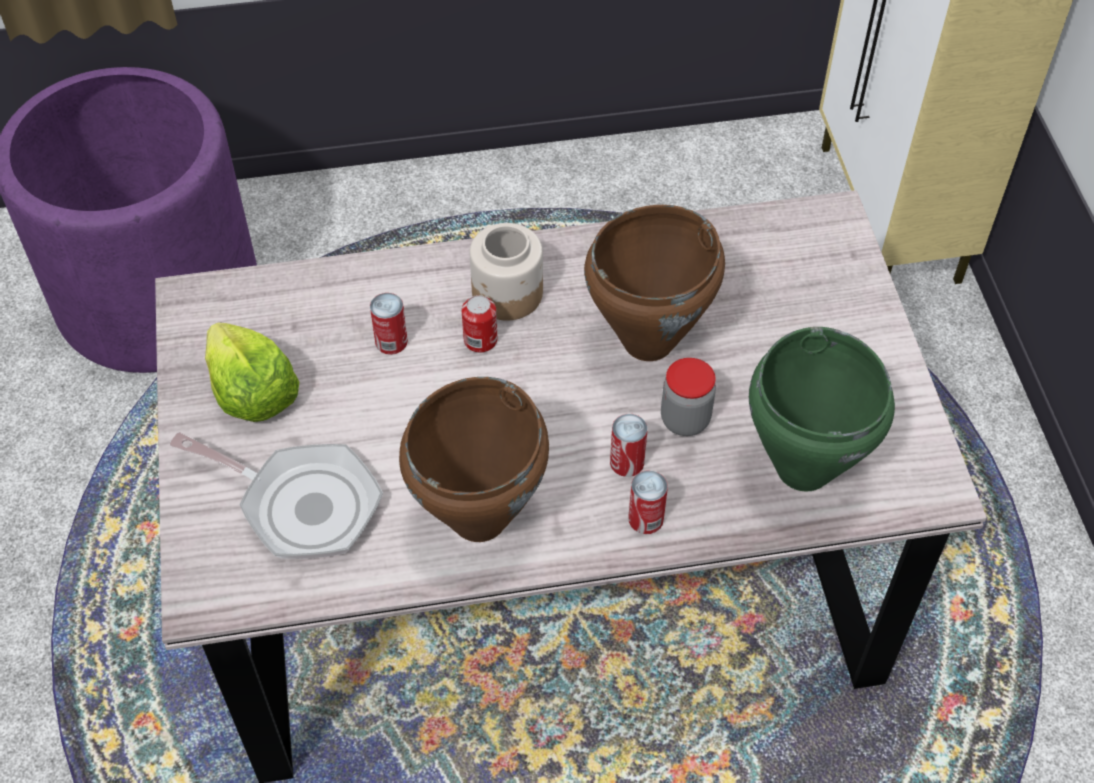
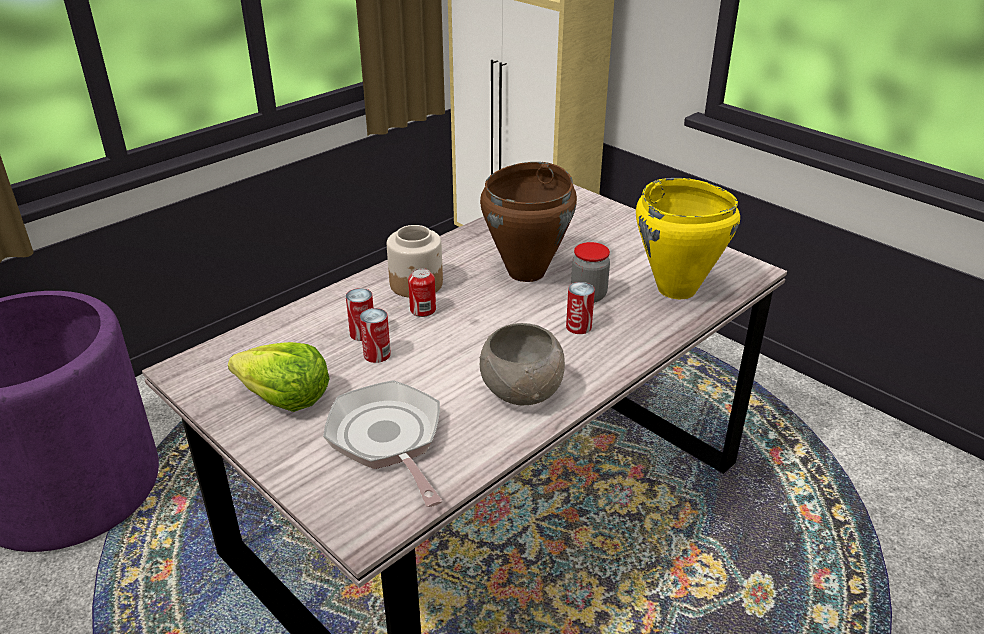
camera: 35 degrees left, 20 degrees down
frying pan [170,432,383,559] -> frying pan turned 105 degrees counterclockwise [323,380,443,507]
brown cooking pot [399,377,549,542] -> grey bowl [480,323,565,405]
can [628,470,668,534] -> can moved to [360,308,391,363]
green cooking pot [749,327,895,492] -> yellow cooking pot [636,178,740,299]

